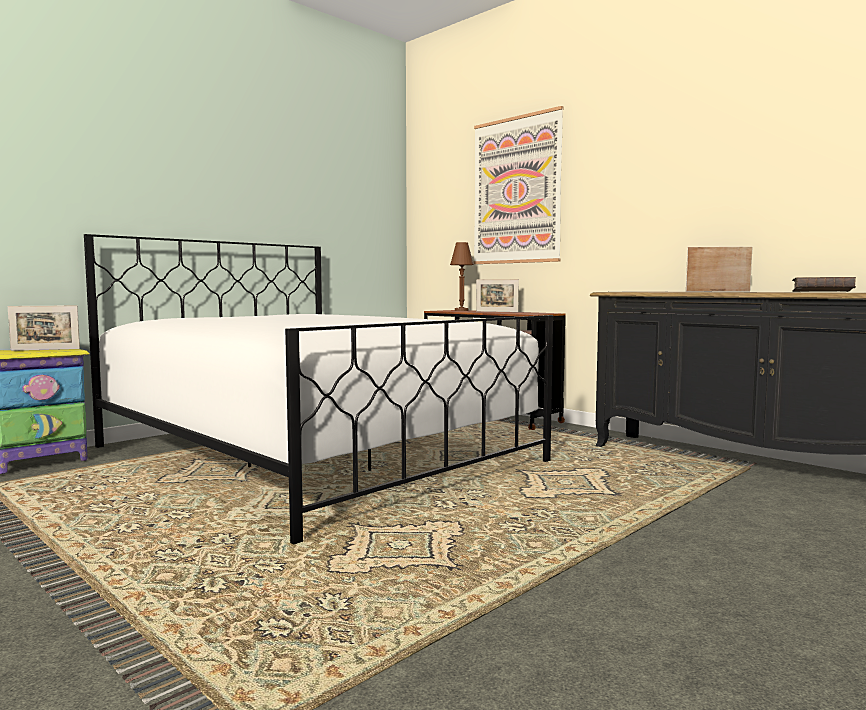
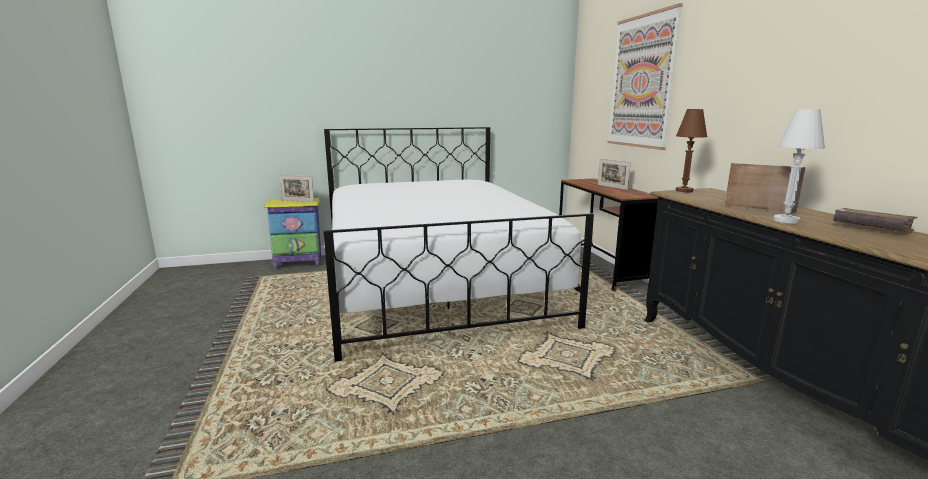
camera: 30 degrees right, 10 degrees up
brown table lamp [450,242,474,311] -> brown table lamp moved to [675,109,707,192]
none -> white table lamp [773,109,825,223]

